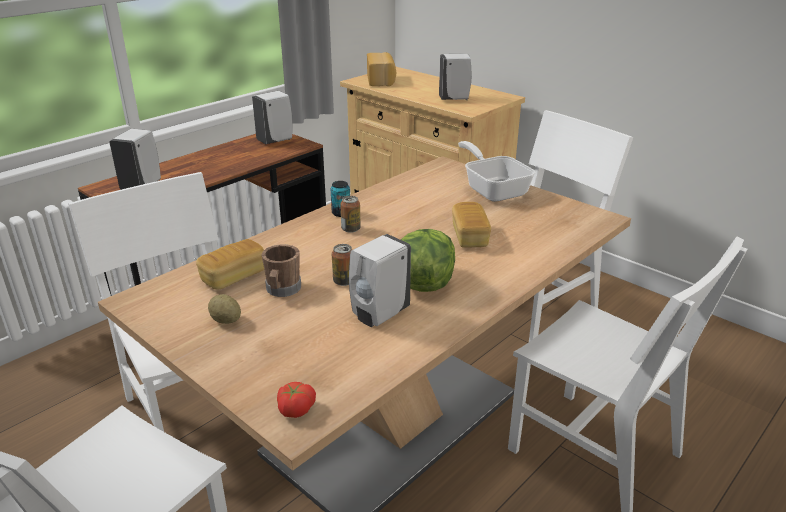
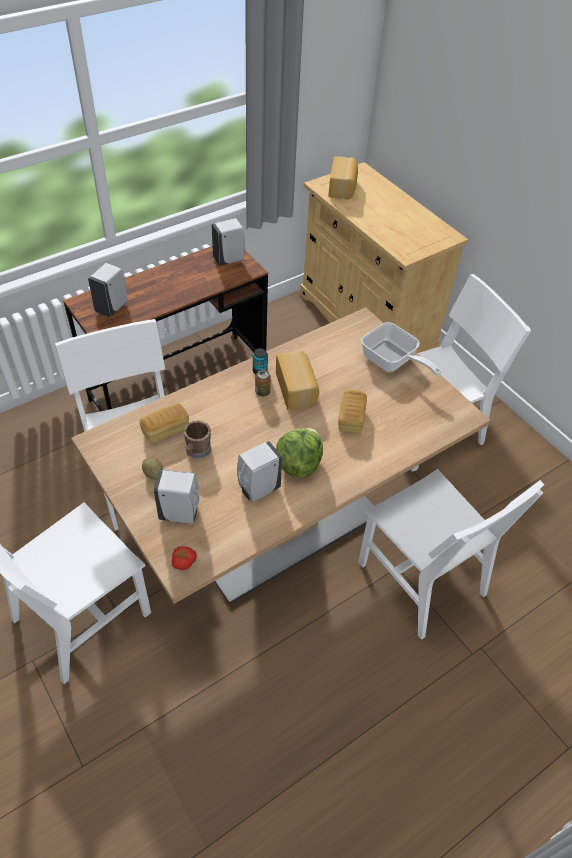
camera: 10 degrees right, 20 degrees up
can [332,244,352,286] -> none
white soap dispenser [439,53,472,100] -> white soap dispenser moved to [154,470,199,524]
frying pan [458,141,536,202] -> frying pan turned 150 degrees clockwise [361,322,441,376]
none -> bread [276,351,319,410]

